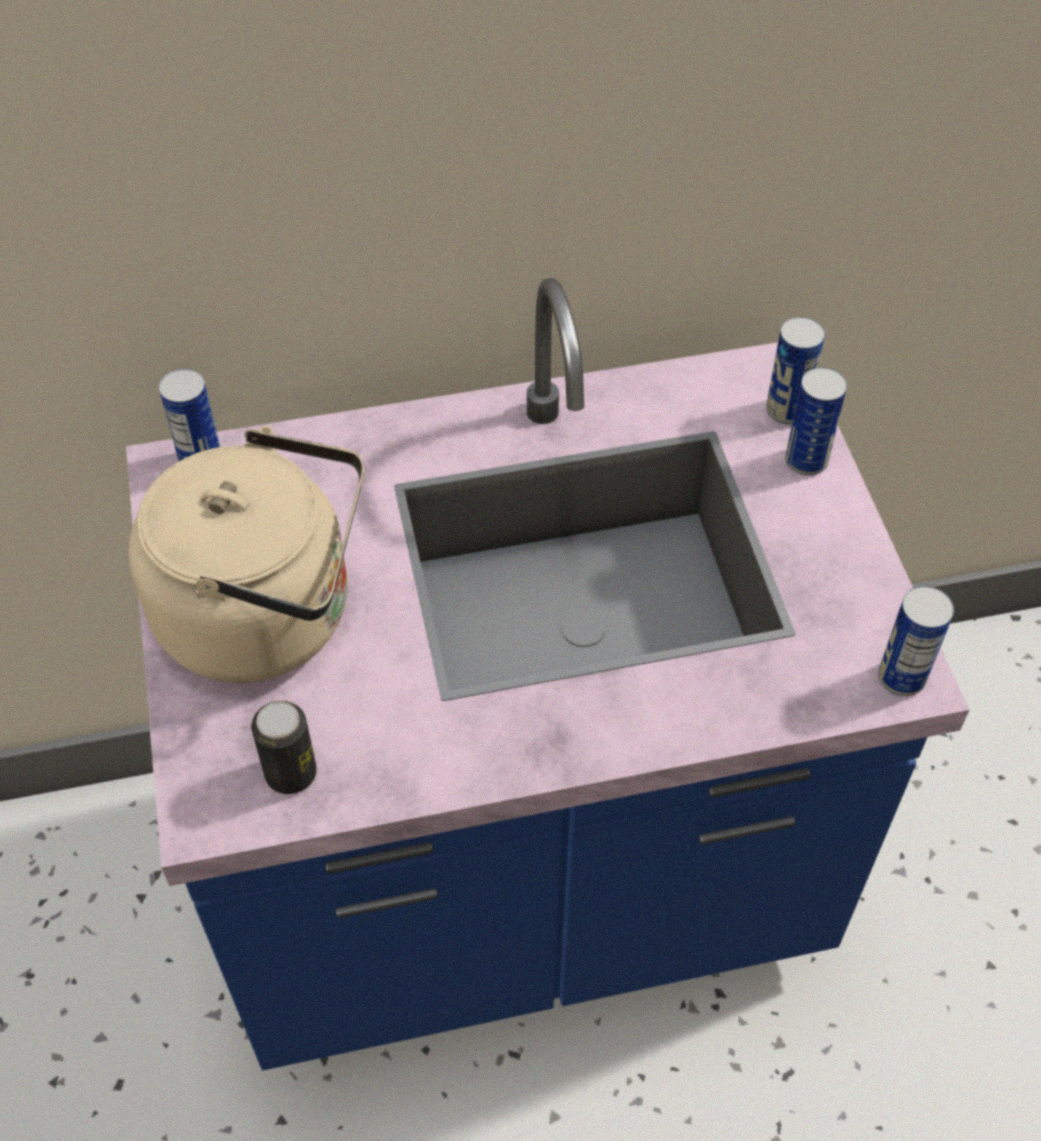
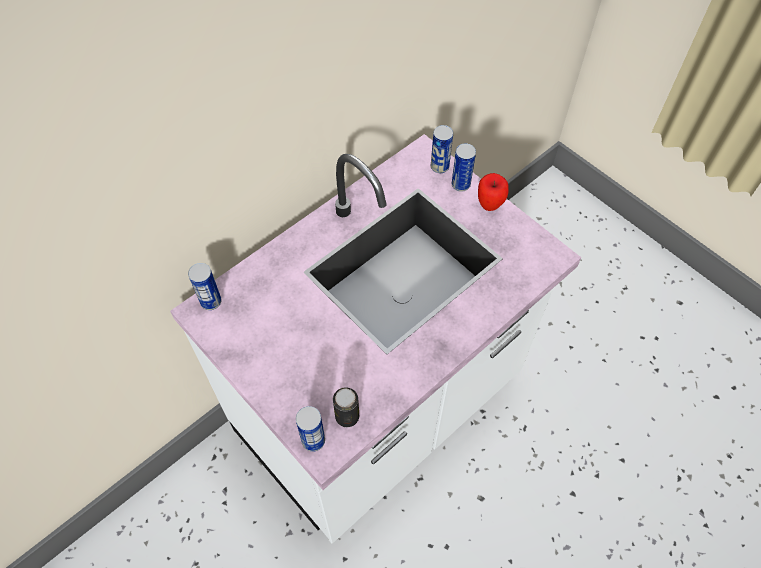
camera: 30 degrees left, 5 degrees up
blue counter [126,278,969,1070] -> white counter [170,134,581,543]
beige kettle [129,426,364,683] -> none
can [878,586,954,696] -> can moved to [296,406,325,452]
none -> apple [478,173,509,211]

